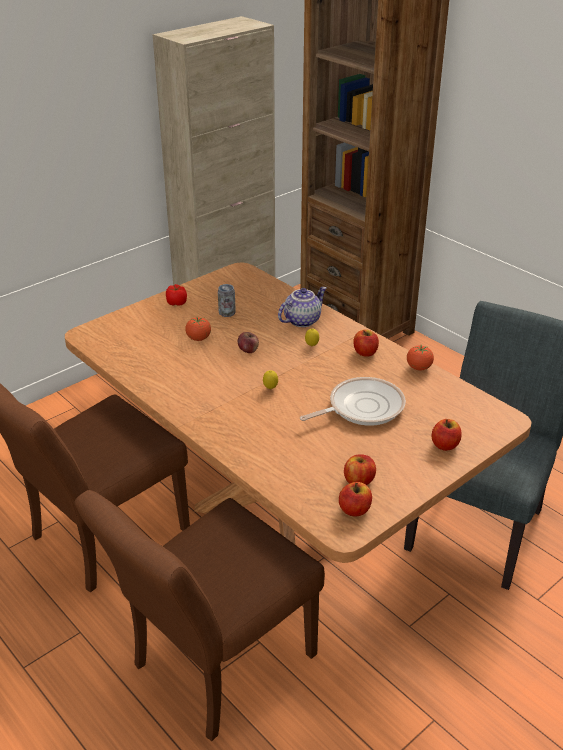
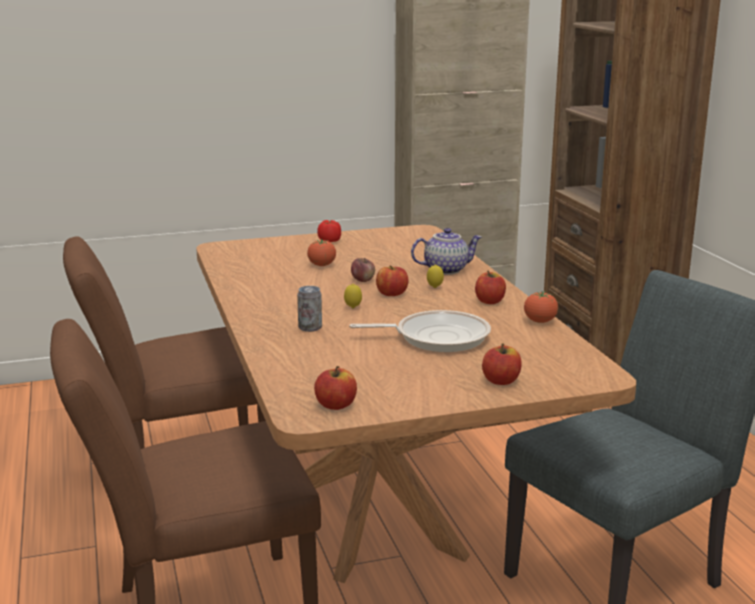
camera: 25 degrees right, 15 degrees down
can [218,284,236,317] -> can moved to [297,286,322,332]
apple [344,454,376,485] -> apple moved to [376,265,408,296]

